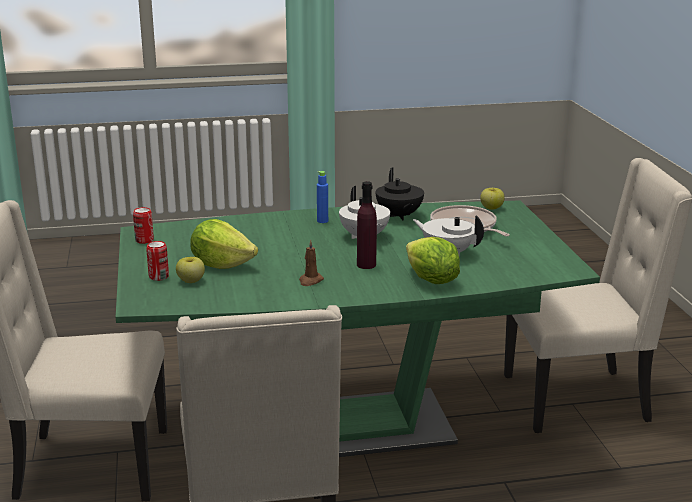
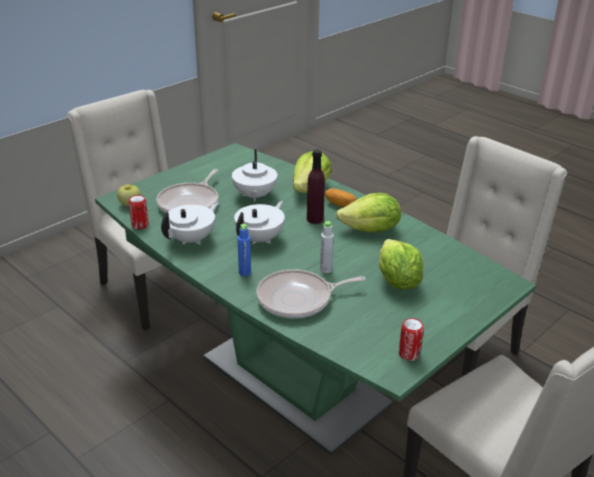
camera: 125 degrees left, 10 degrees up
can [146,241,169,281] -> can moved to [129,195,149,229]
apple [176,257,205,283] -> none
brown candle [299,239,324,286] -> lettuce [336,193,401,232]
black teapot [376,167,424,220] -> white teapot [161,202,218,245]
none -> frying pan [256,269,365,319]
none -> grey bottle [320,221,334,273]
none -> potato [325,188,356,207]

